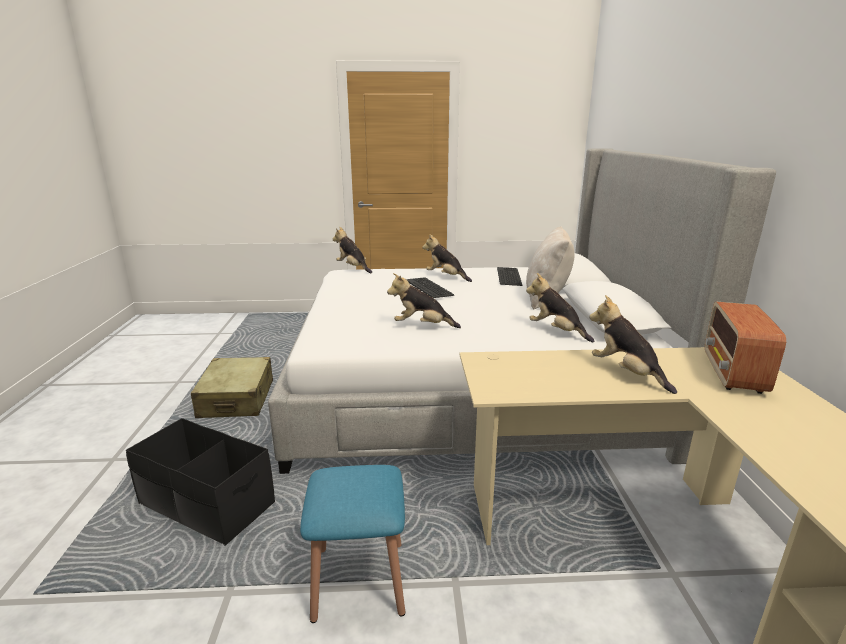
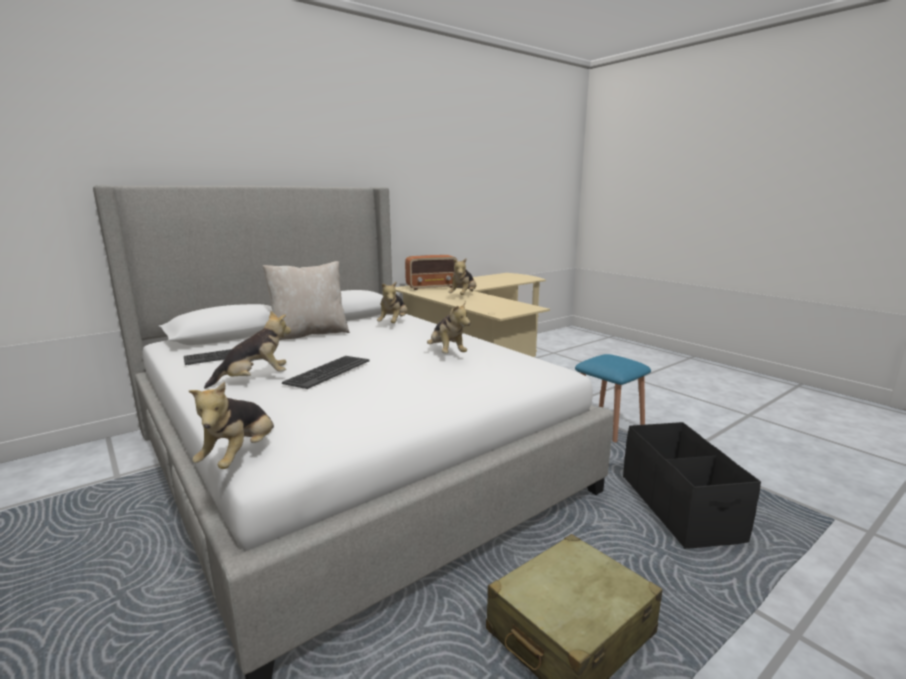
camera: 125 degrees left, 5 degrees down
plush toy [422,234,472,282] -> plush toy turned 120 degrees counterclockwise [204,311,291,389]

